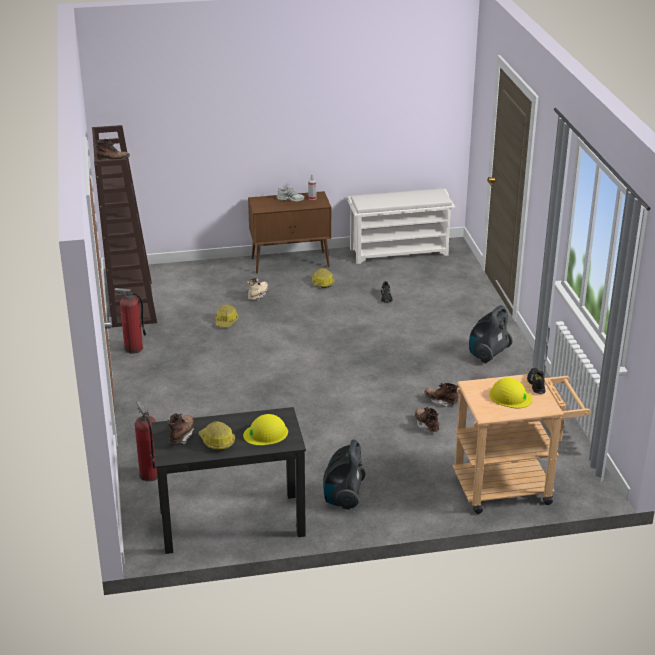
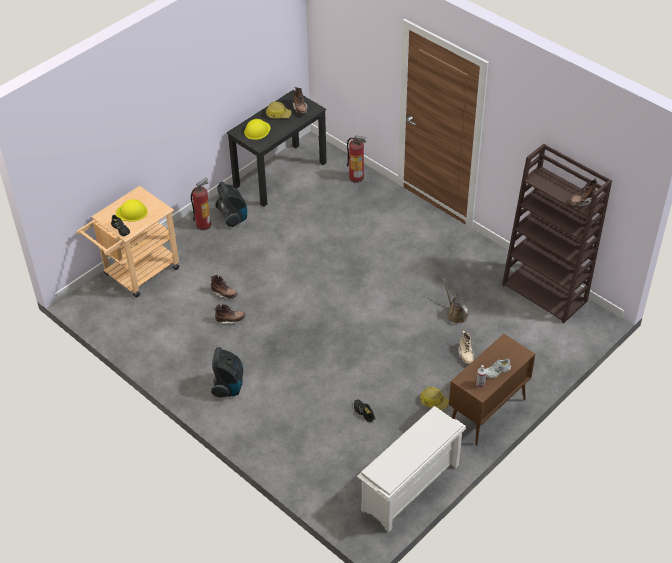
camera: 145 degrees right, 15 degrees up
fire extinguisher [115,288,146,354] -> fire extinguisher moved to [191,178,211,230]
hard hat [215,304,239,327] -> brown watering can [443,278,469,324]

